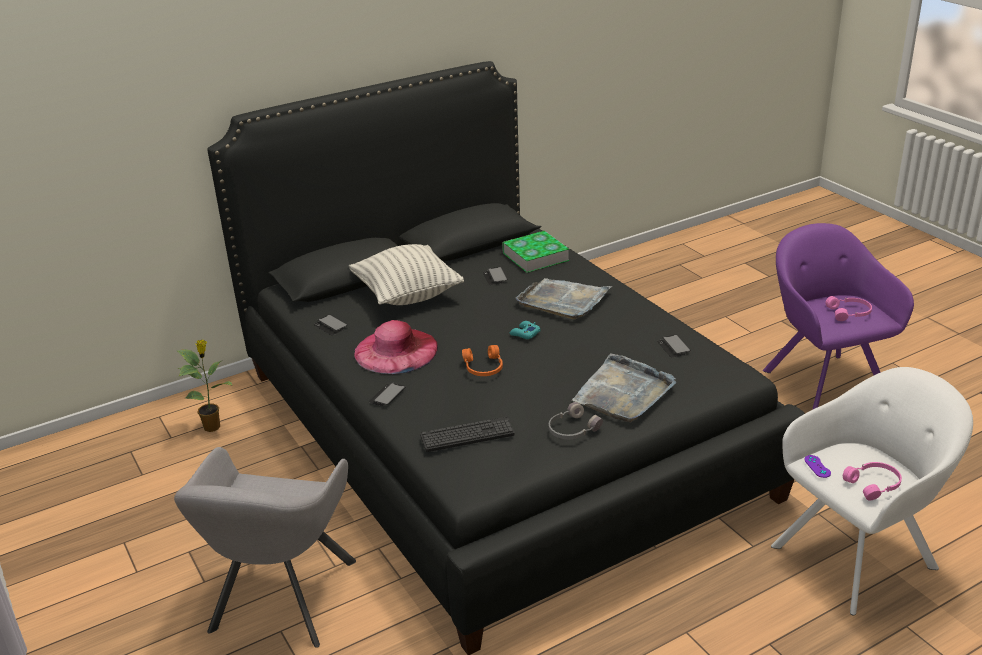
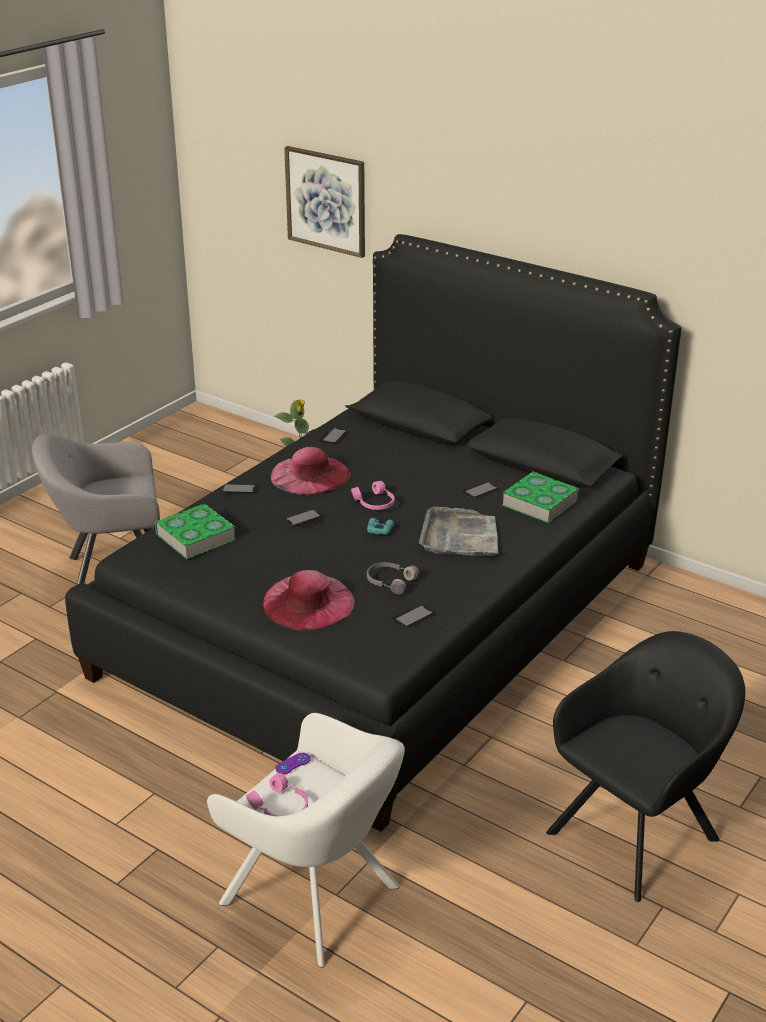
camera: 65 degrees right, 0 degrees up
pillow [349,244,464,305] -> none
keyboard [420,417,515,452] -> book [155,503,236,559]
orange headphones [462,345,503,376] -> phone [285,509,324,531]
grey headphones [549,402,603,439] -> grey headphones moved to [367,562,419,595]
grey tray [572,354,676,422] -> pink hat [262,570,355,630]
purple armchair [763,223,914,410] -> black armchair [546,631,745,902]
pink headphones [825,296,872,321] -> pink headphones moved to [351,481,394,510]
none -> picture [284,146,365,258]

